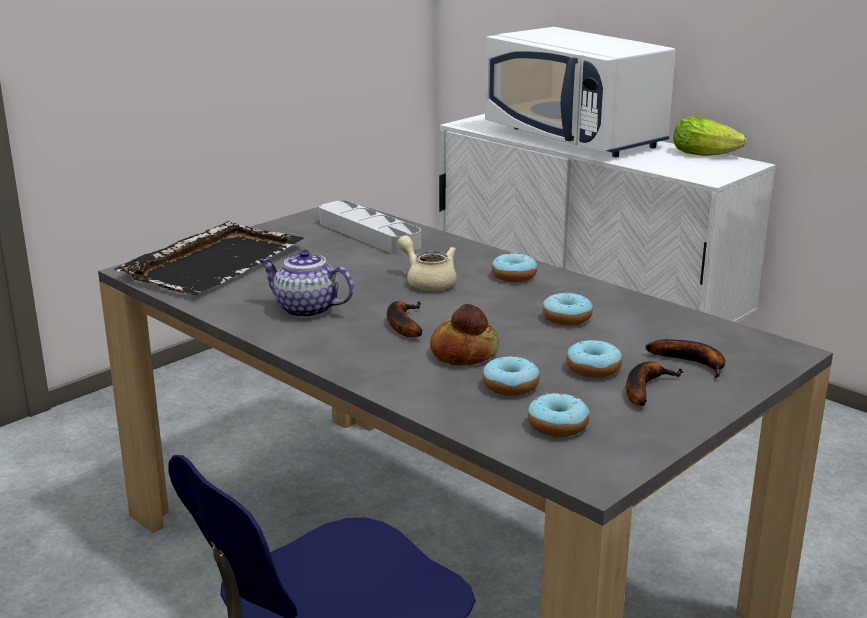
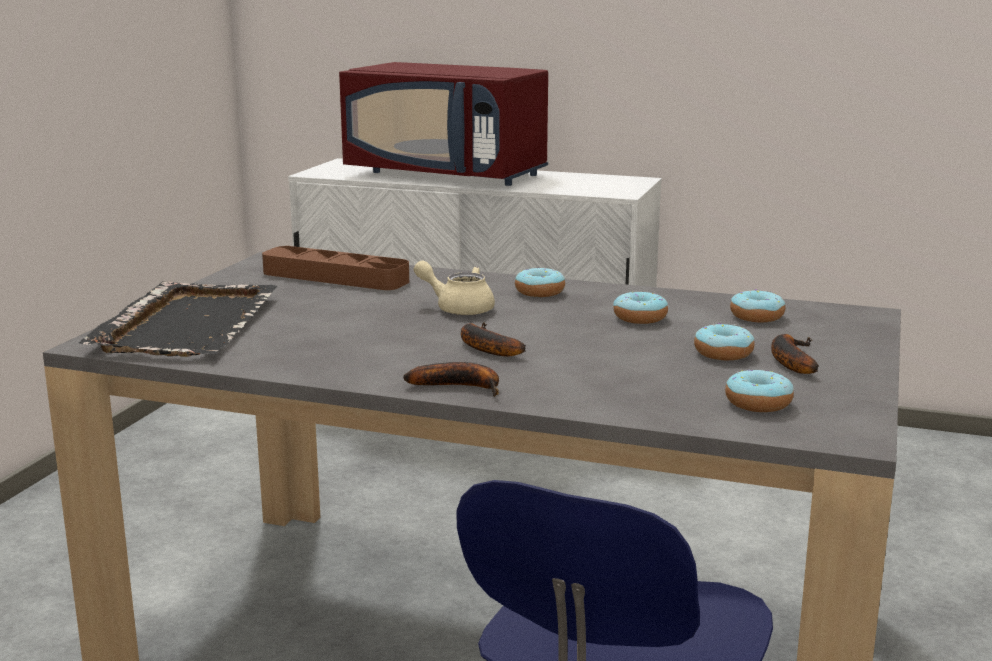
camera: 25 degrees left, 5 degrees down
teapot [259,250,354,318] -> none
grey tray [319,200,421,254] -> brown tray [262,246,409,290]
bread [430,304,499,366] -> none
donut [483,357,540,396] -> donut moved to [730,290,785,322]
white microwave [485,27,676,157] -> red microwave [339,62,548,186]
banana [646,339,725,378] -> banana moved to [403,362,499,397]
lettuce [673,116,746,156] -> none

